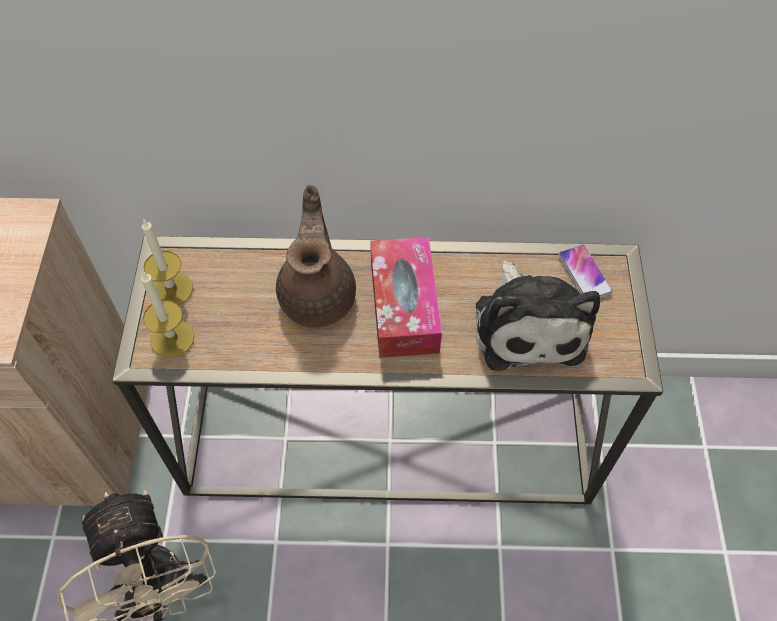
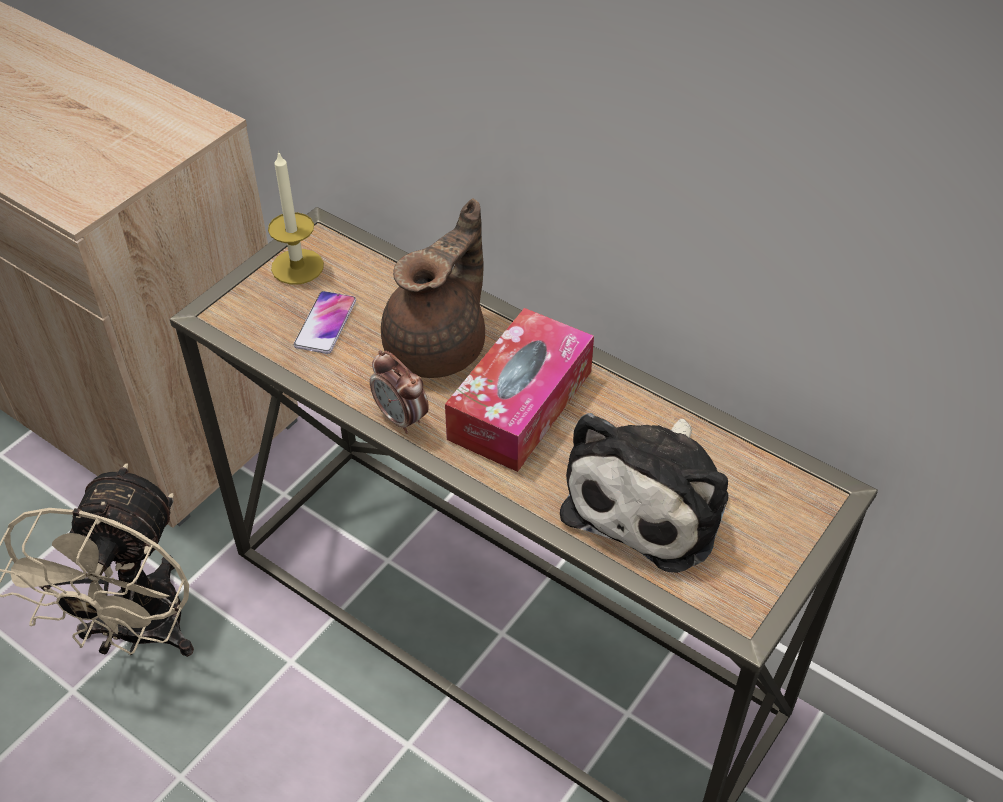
camera: 35 degrees right, 10 degrees down
candle [141,271,195,358] -> none
phone [559,245,613,298] -> phone moved to [294,291,356,354]
none -> alarm clock [370,350,429,434]

